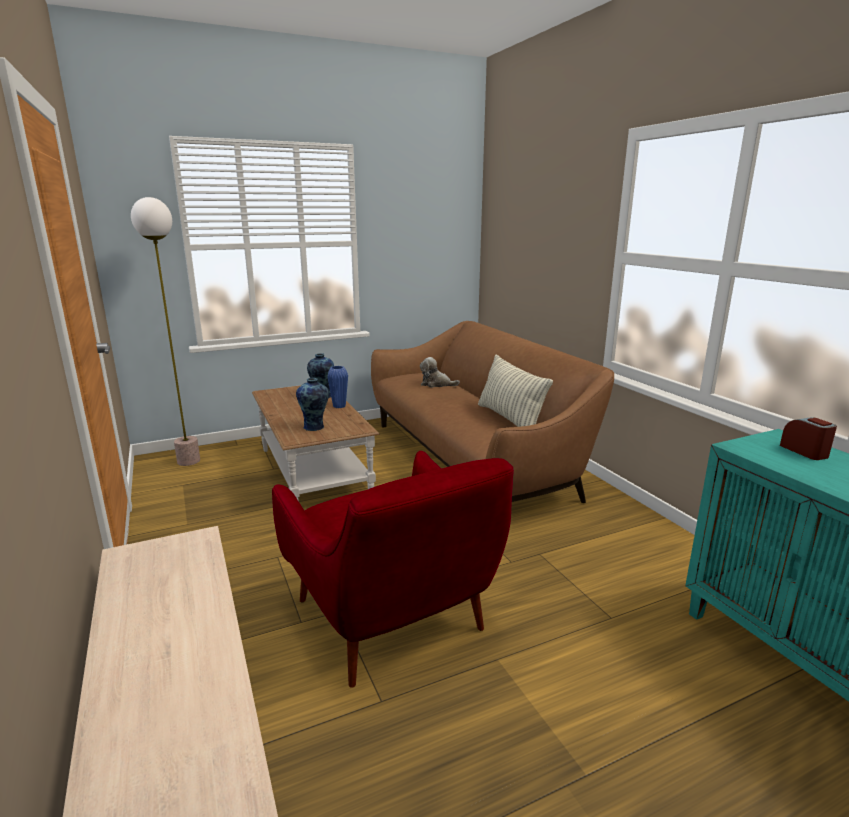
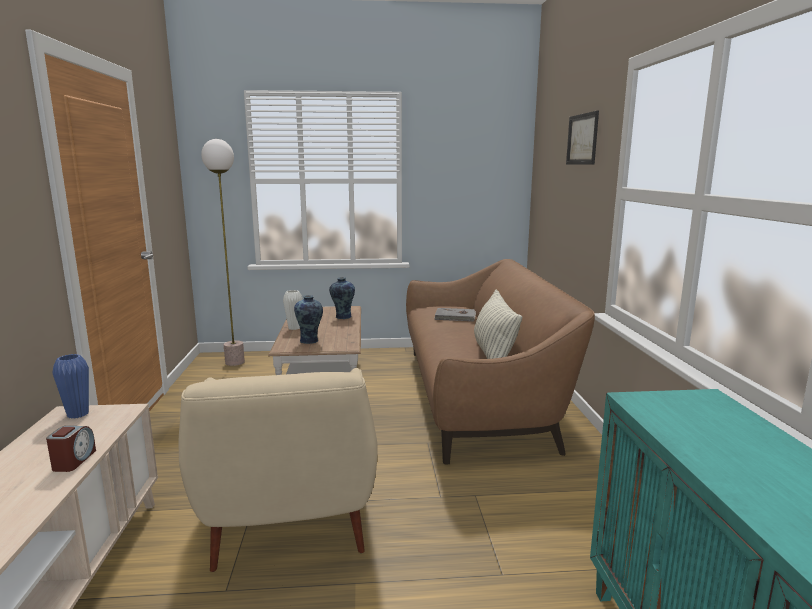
camera: 20 degrees right, 5 degrees down
red armchair [272,451,514,688] -> beige armchair [179,368,378,572]
blue vase [327,366,348,408] -> blue vase moved to [52,354,89,419]
plush toy [420,357,460,387] -> grey book [434,308,476,321]
alarm clock [780,417,837,460] -> alarm clock moved to [46,426,96,472]
none -> white vase [283,290,303,330]
none -> picture [566,110,599,164]

